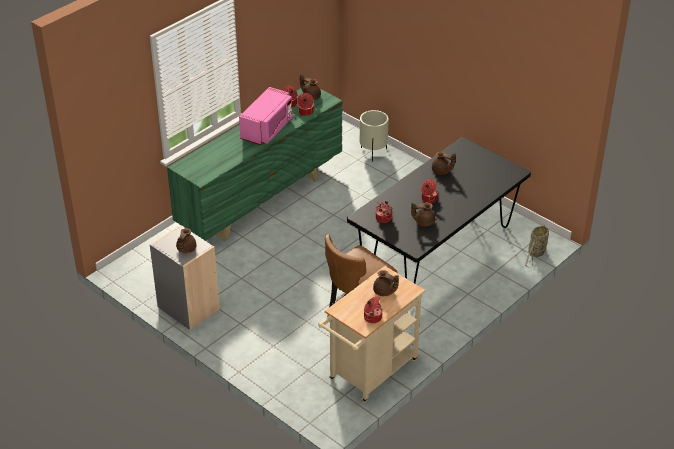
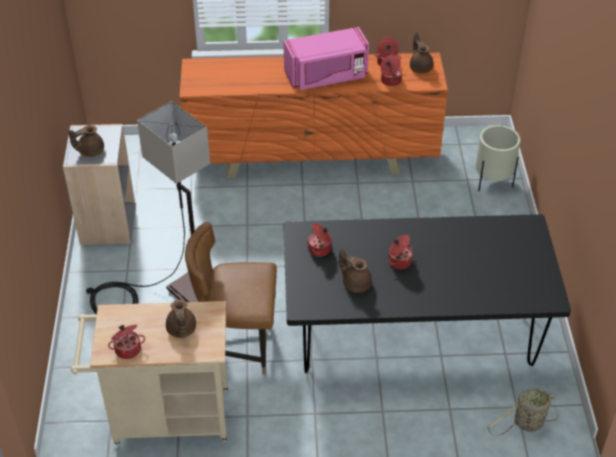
camera: 45 degrees right, 5 degrees up
green cabinet [167,83,342,241] -> orange cabinet [180,52,448,179]
brown teapot [432,152,456,175] -> none
none -> floor lamp [86,101,210,314]

